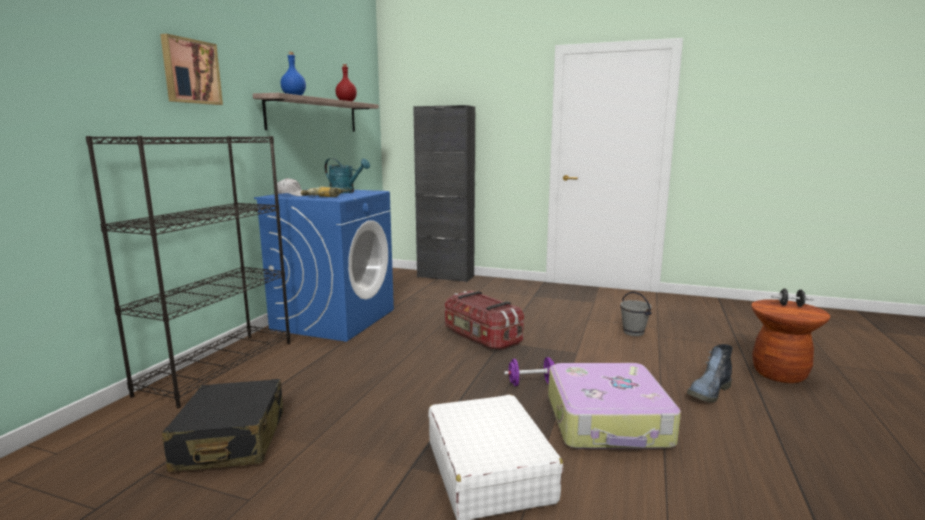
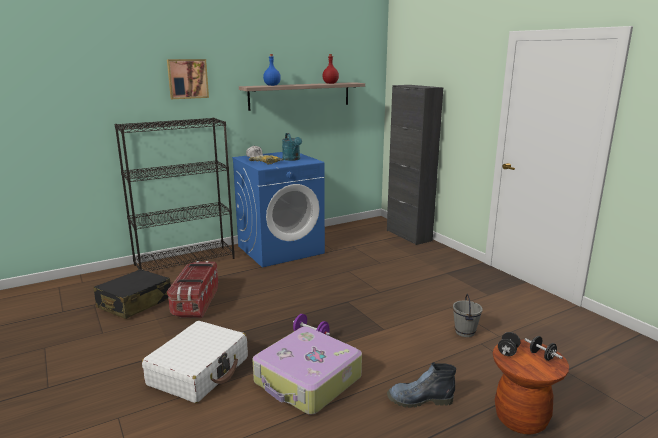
camera: 40 degrees right, 5 degrees up
storage box [445,291,524,351] -> storage box moved to [167,261,218,318]
none -> black dumbbell [498,332,520,356]

